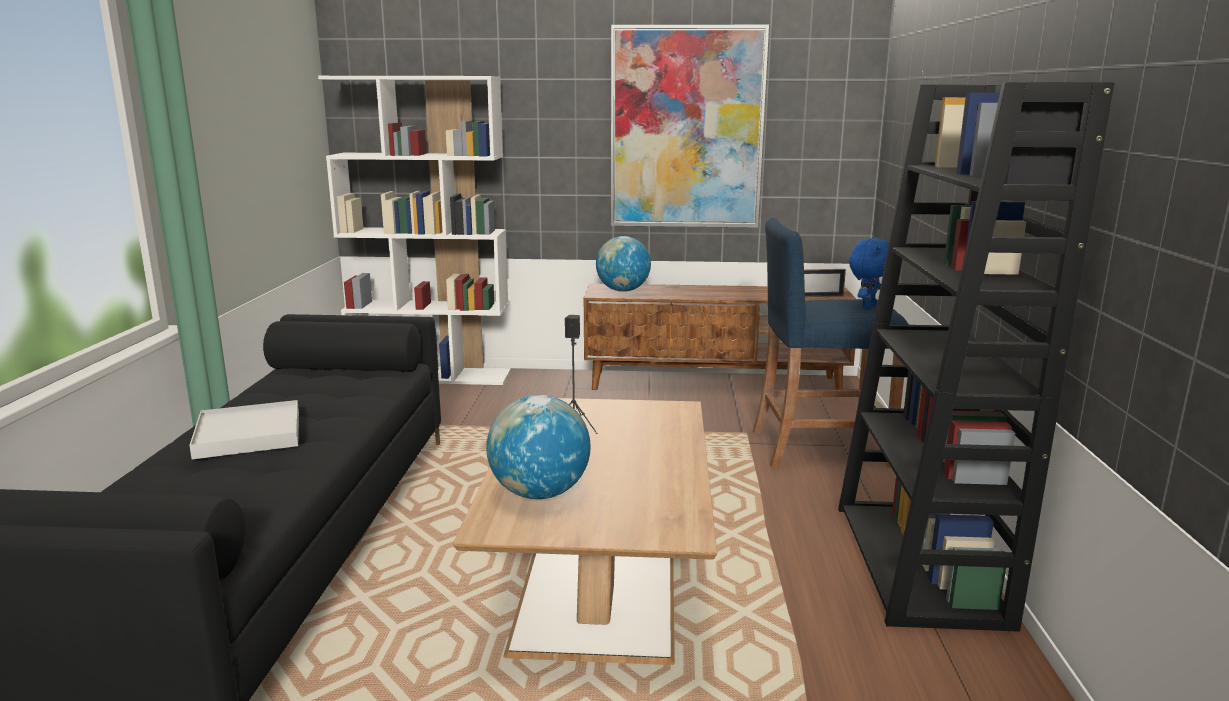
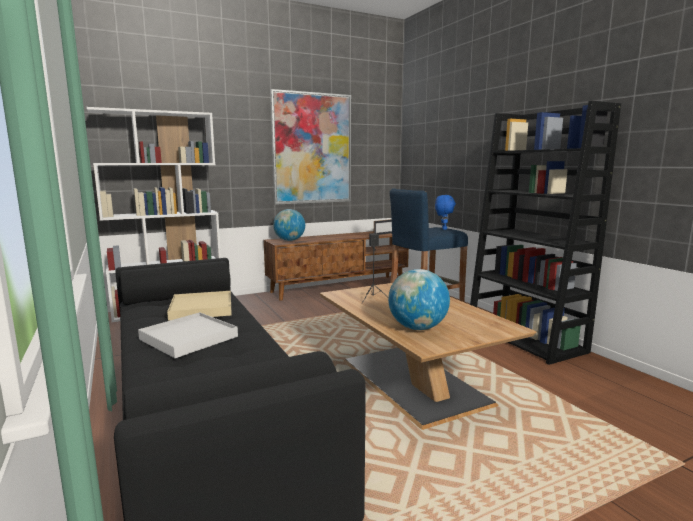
camera: 30 degrees left, 5 degrees down
none -> beige tray [167,291,232,321]

